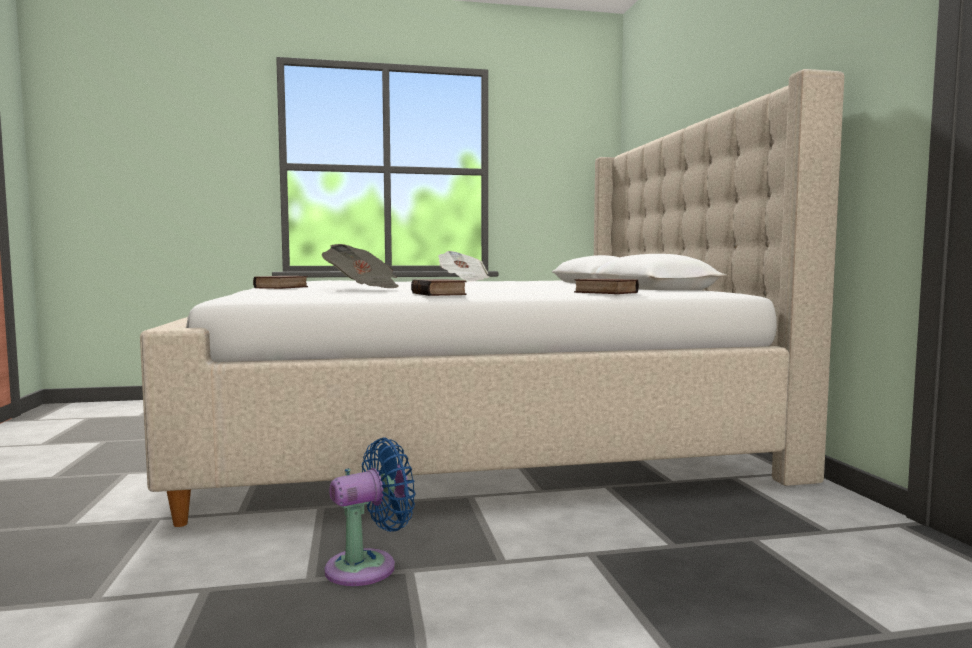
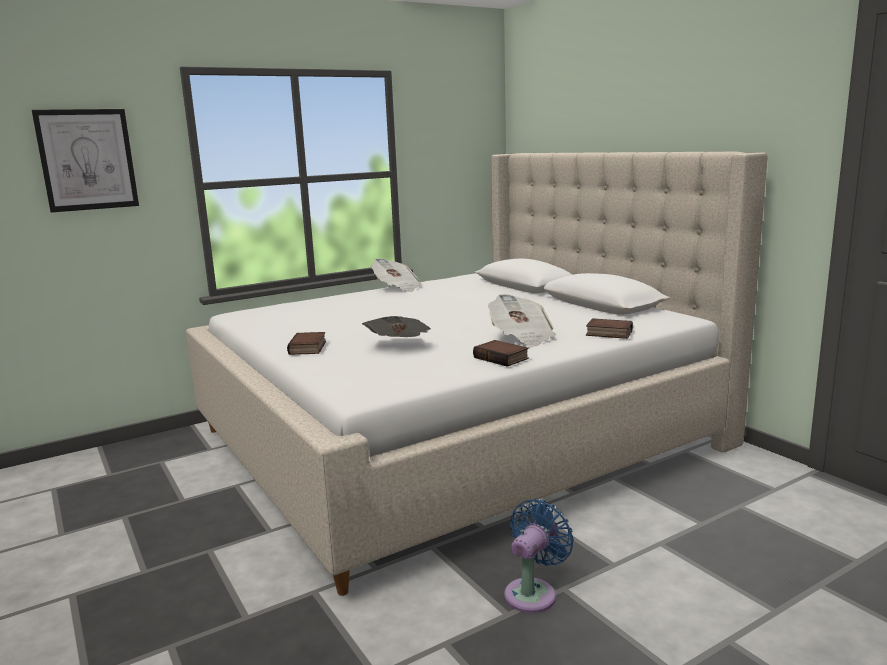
camera: 20 degrees left, 10 degrees up
none -> picture [32,109,139,212]
none -> newspaper [488,294,556,347]

